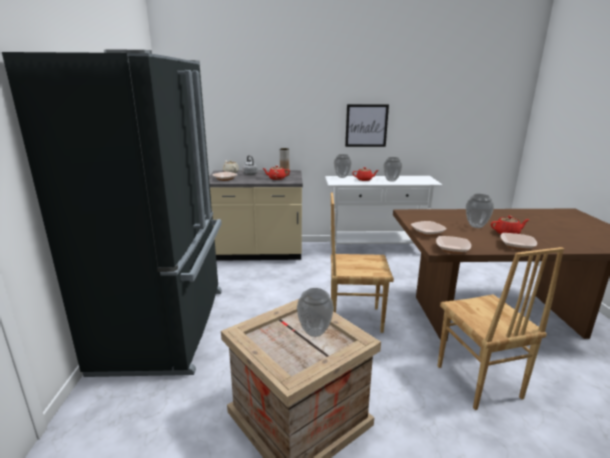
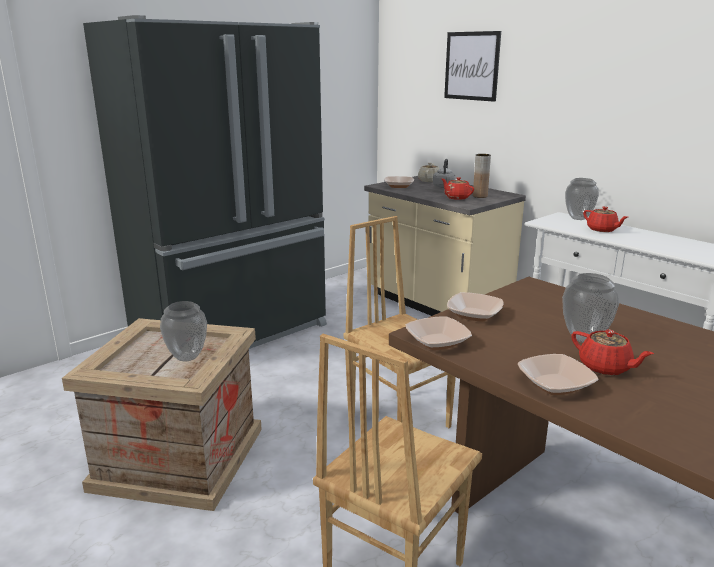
camera: 50 degrees right, 0 degrees up
picture [345,104,389,147] -> picture moved to [444,31,501,102]
vase [383,157,402,182] -> none

